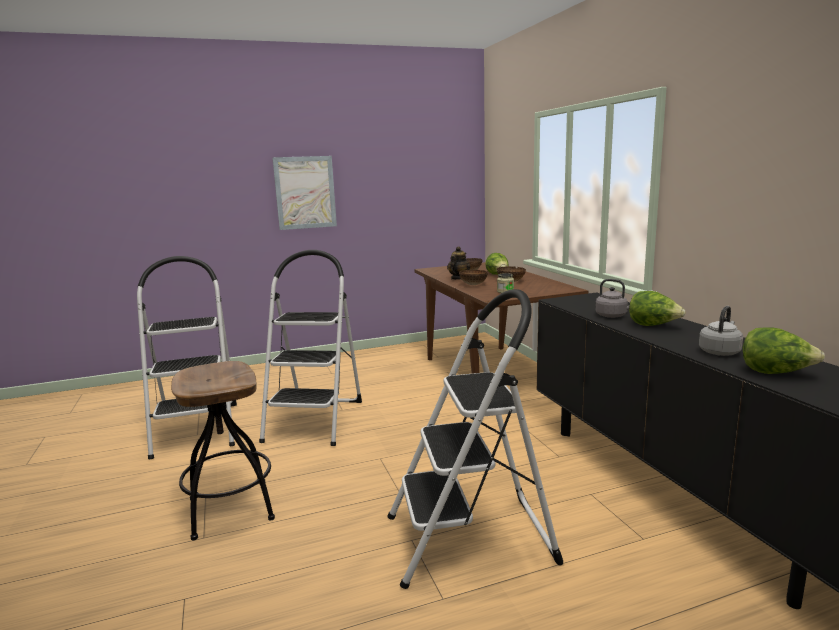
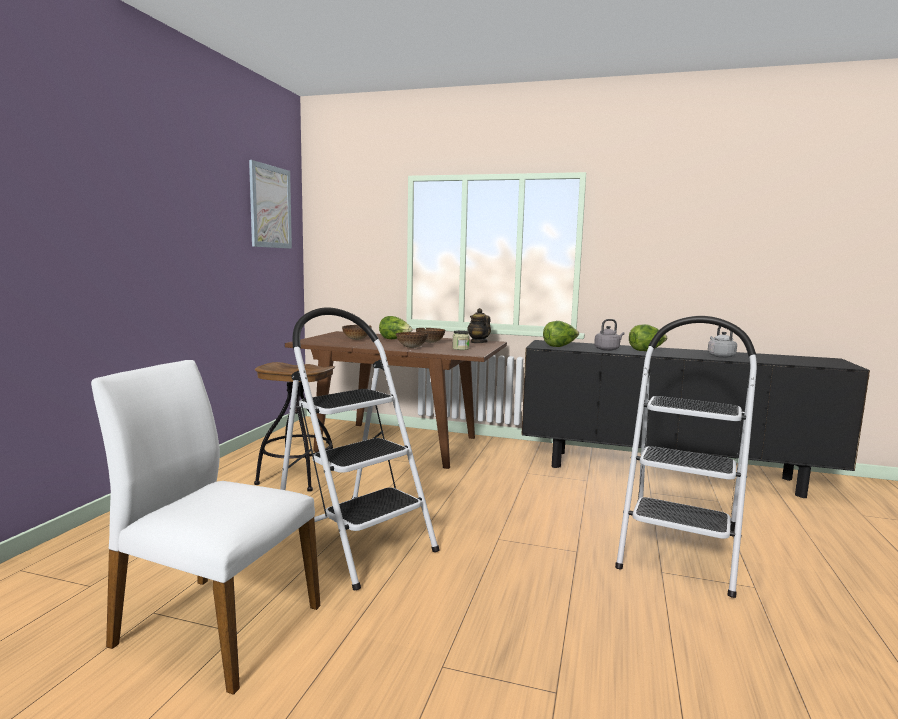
camera: 55 degrees left, 5 degrees down
step ladder [137,256,237,459] -> white chair [91,360,320,695]
brown stool [171,361,275,540] -> brown stool moved to [254,362,335,492]
picture [272,156,337,230] -> picture moved to [249,160,292,249]
teapot [447,246,470,280] -> teapot moved to [467,308,491,343]
lettuce [743,327,825,374] -> lettuce moved to [543,321,579,347]

